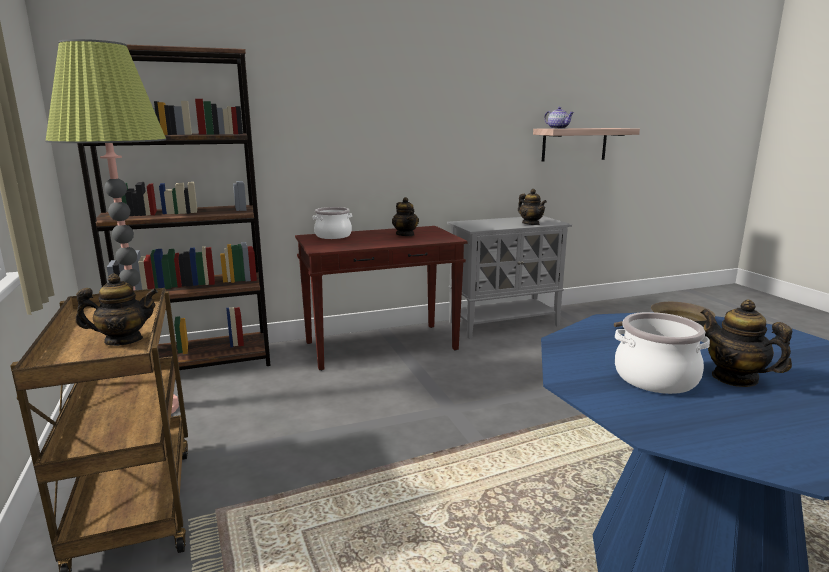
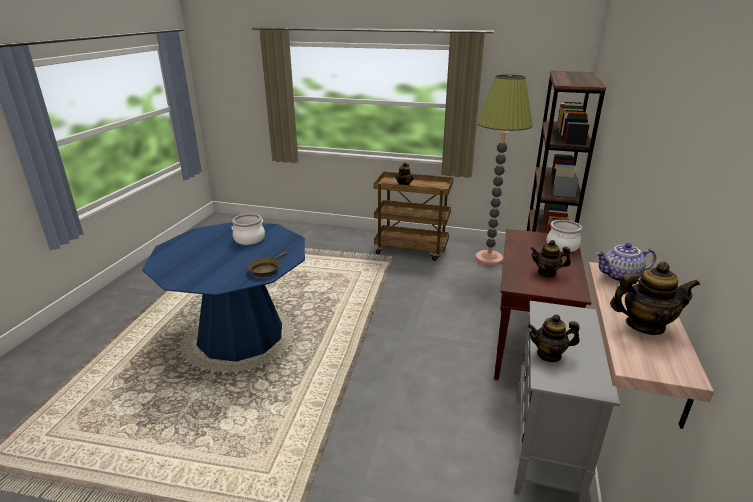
camera: 125 degrees right, 10 degrees up
teapot [701,299,792,387] -> teapot moved to [610,262,700,335]

